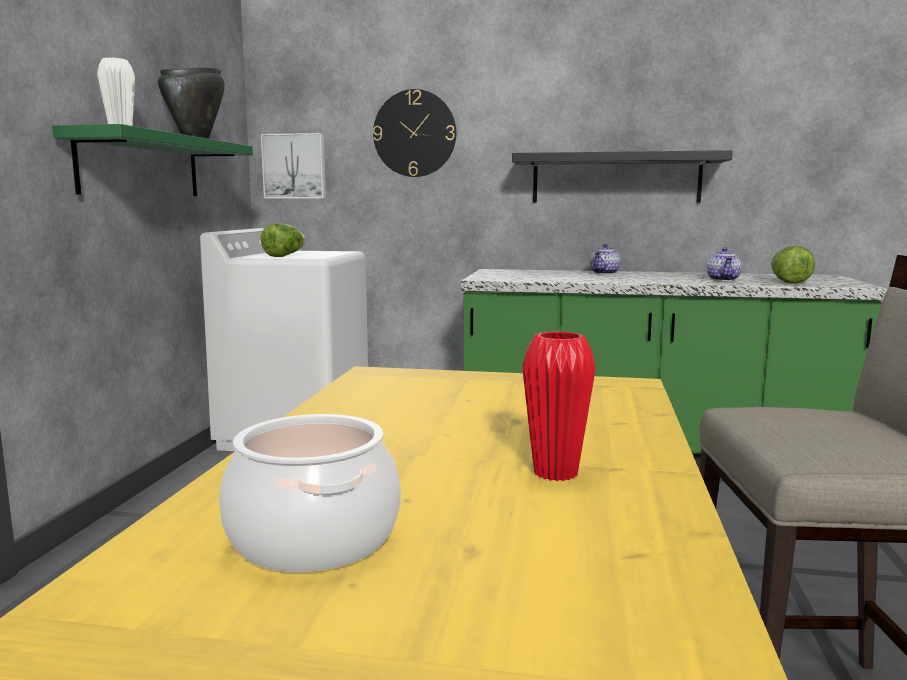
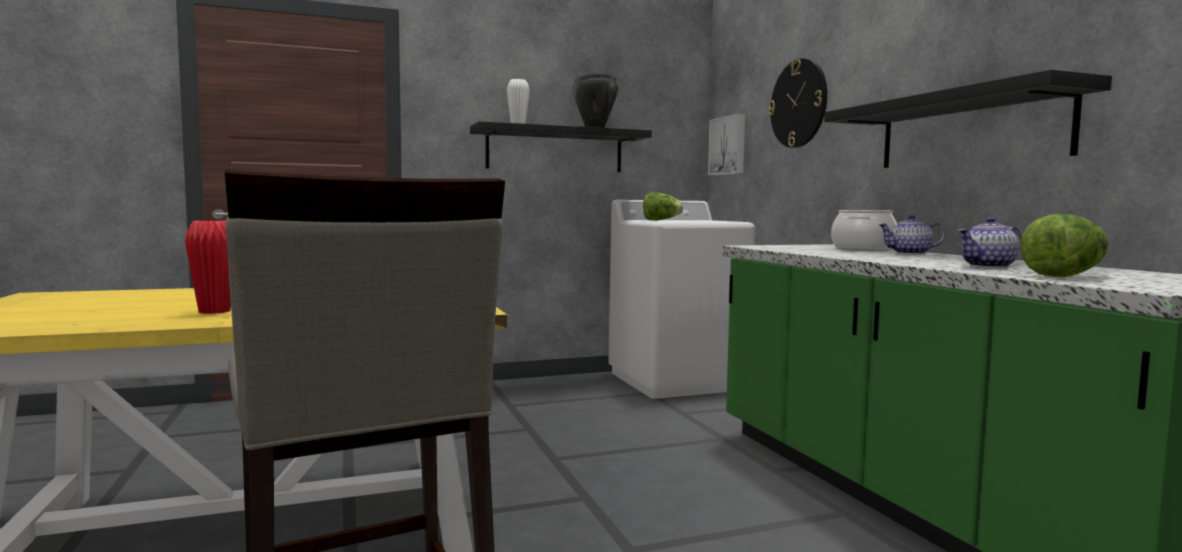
camera: 60 degrees right, 5 degrees down
green shelf [52,124,253,196] -> black shelf [470,121,652,172]
cooking pot [219,414,401,572] -> cooking pot moved to [831,210,897,251]

